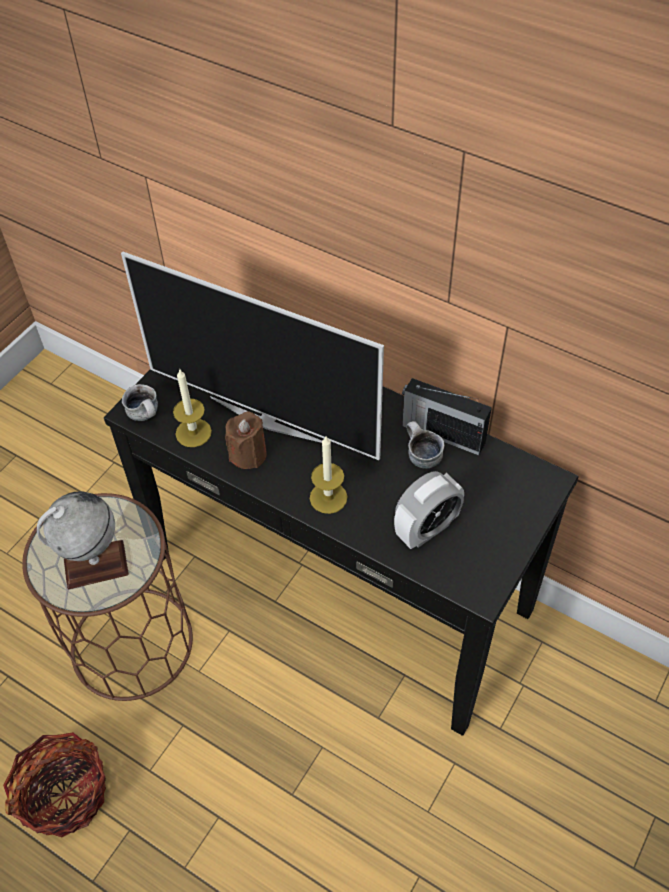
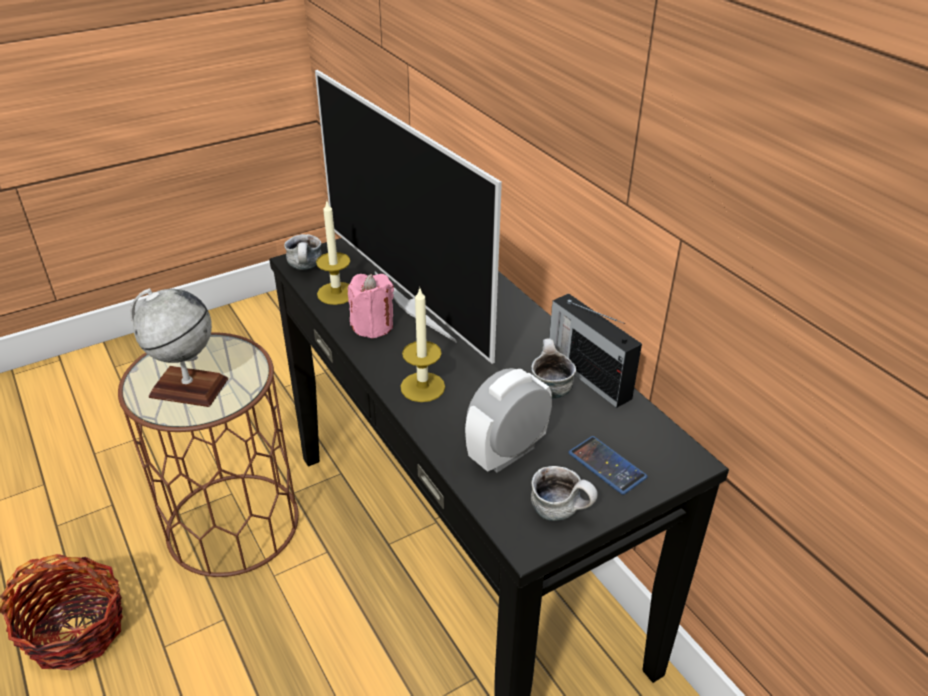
camera: 25 degrees right, 15 degrees down
brown candle [225,411,267,469] -> pink candle [348,274,394,339]
alarm clock [394,471,464,549] -> alarm clock turned 150 degrees clockwise [465,368,552,473]
none -> mug [531,466,598,521]
none -> phone [568,436,648,495]

